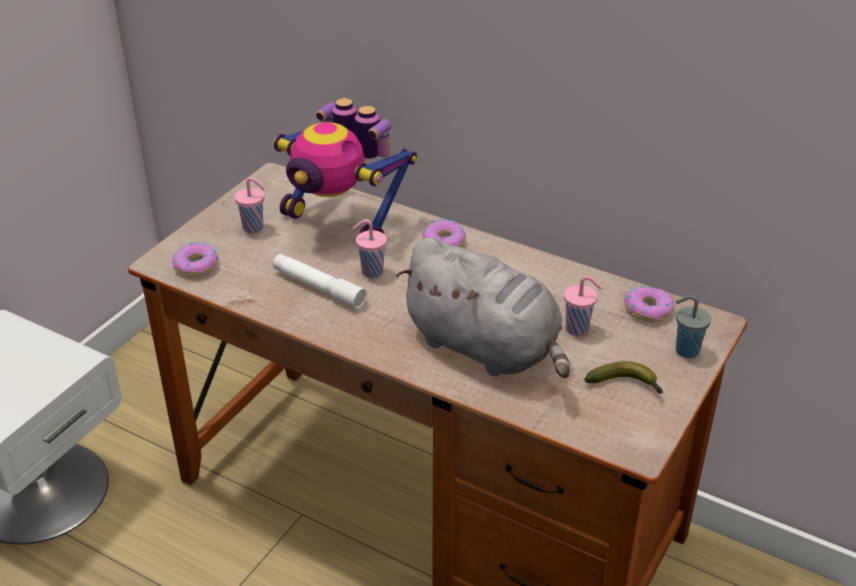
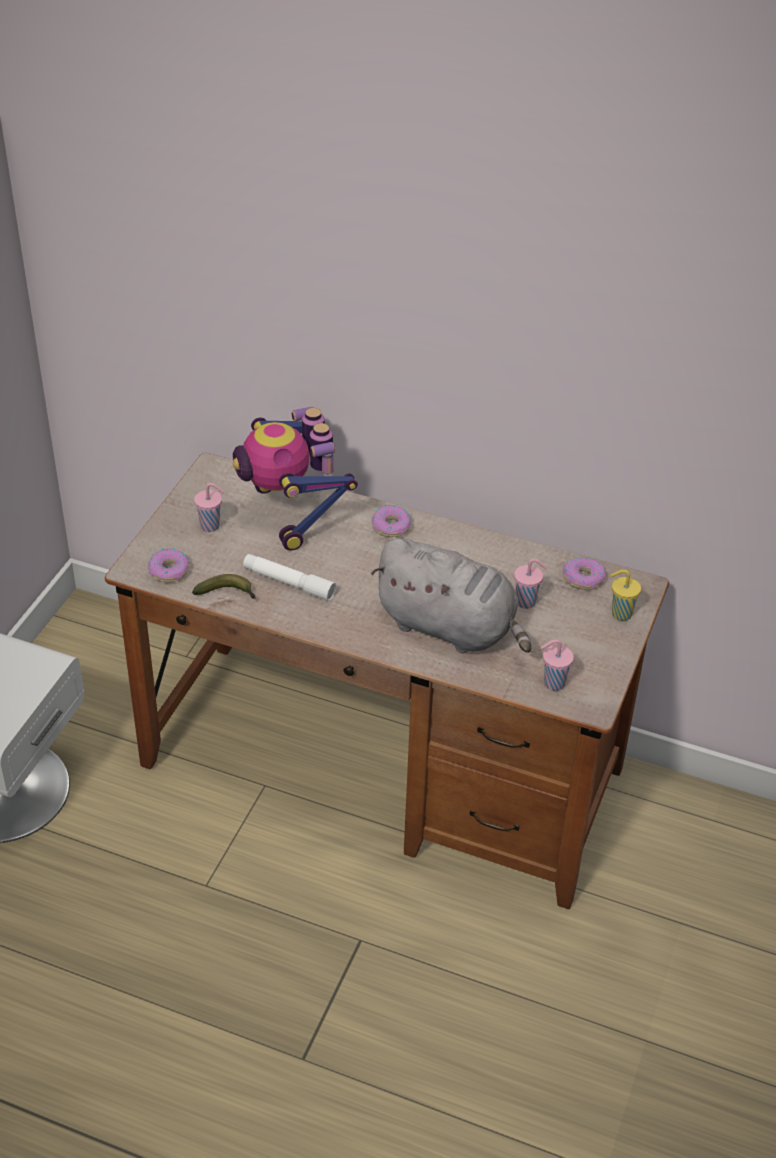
camera: 10 degrees left, 5 degrees up
toy robot [273,98,417,234] -> toy robot turned 45 degrees clockwise [233,407,358,551]
pink cup [352,219,387,278] -> pink cup moved to [541,639,574,691]
banana [584,361,663,394] -> banana moved to [192,574,256,599]
grey cup [675,295,711,358] -> yellow cup [611,569,641,621]

